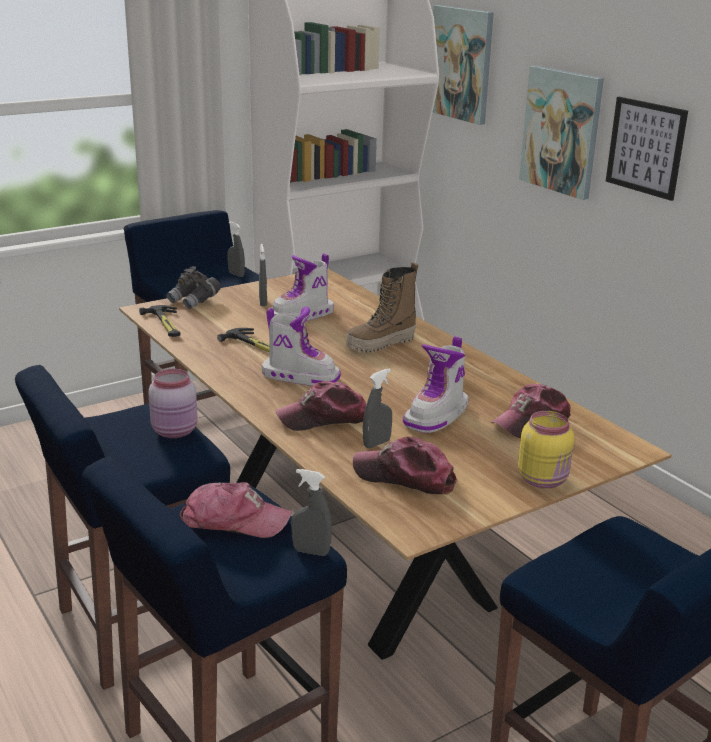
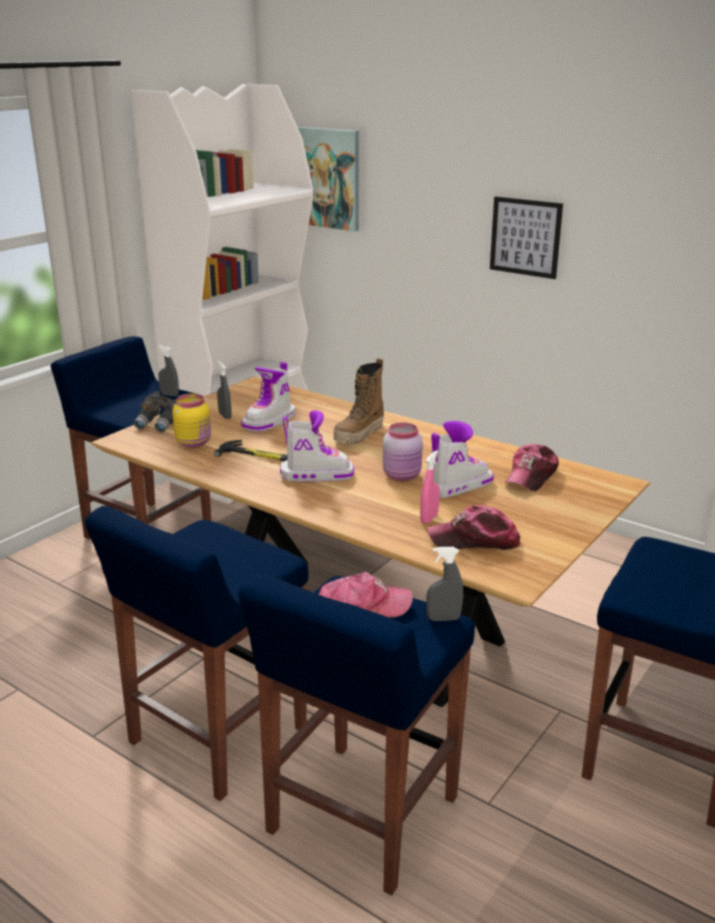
camera: 20 degrees left, 0 degrees up
hammer [139,305,181,337] -> none
pink jar [149,368,198,438] -> pink jar moved to [383,422,423,481]
cap [275,381,366,431] -> none
grey spray bottle [363,368,392,448] -> pink spray bottle [420,450,440,524]
boot [403,336,469,433] -> boot turned 135 degrees counterclockwise [423,421,494,498]
yellow jar [518,411,574,488] -> yellow jar moved to [172,393,211,448]
picture [519,66,604,200] -> none

